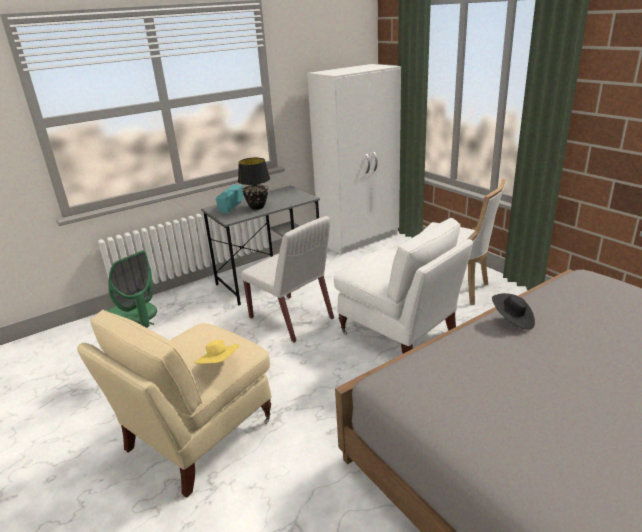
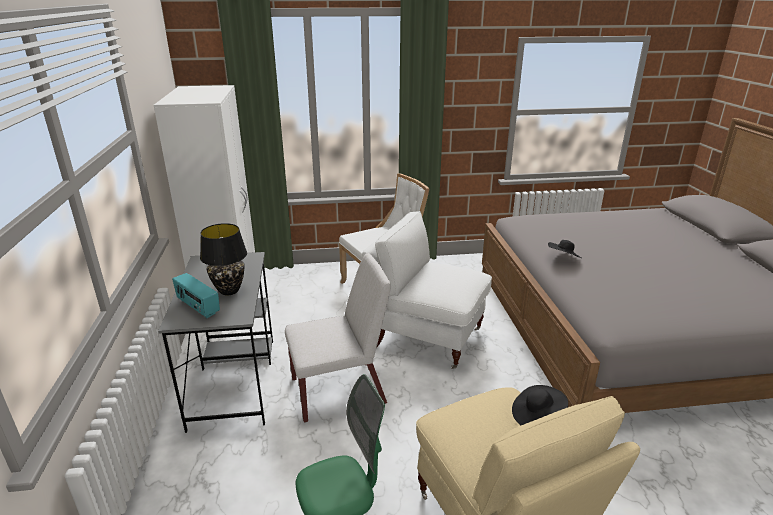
camera: 65 degrees left, 0 degrees up
yellow hat [194,340,239,364] -> black hat [512,385,568,425]
white armchair [333,218,473,354] -> white armchair turned 135 degrees counterclockwise [362,211,492,369]

